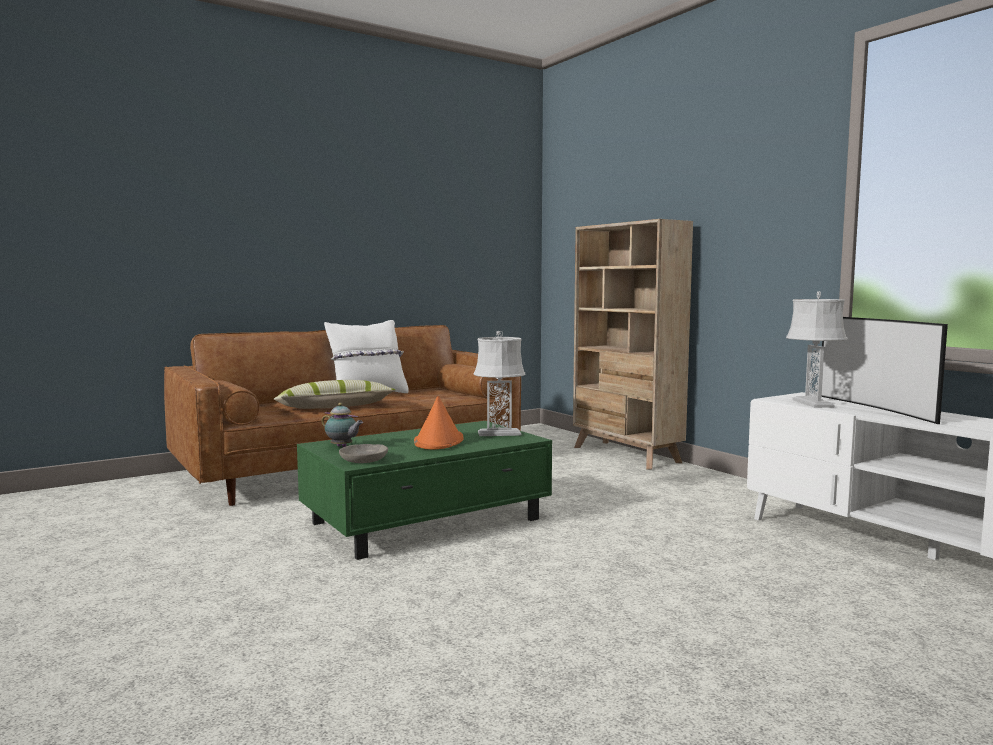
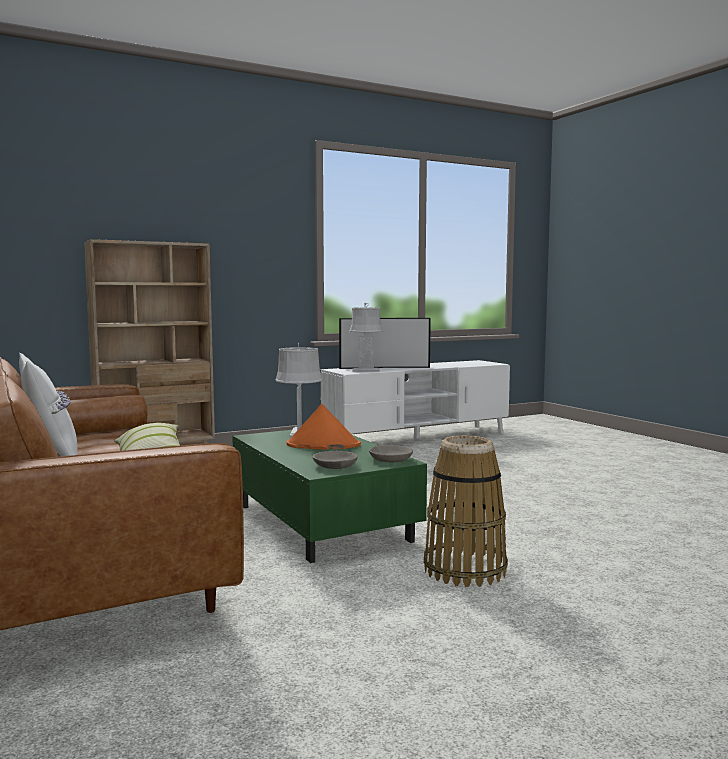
camera: 85 degrees left, 0 degrees up
teapot [322,403,363,447] -> grey bowl [312,451,358,469]
none -> basket [424,436,508,587]

